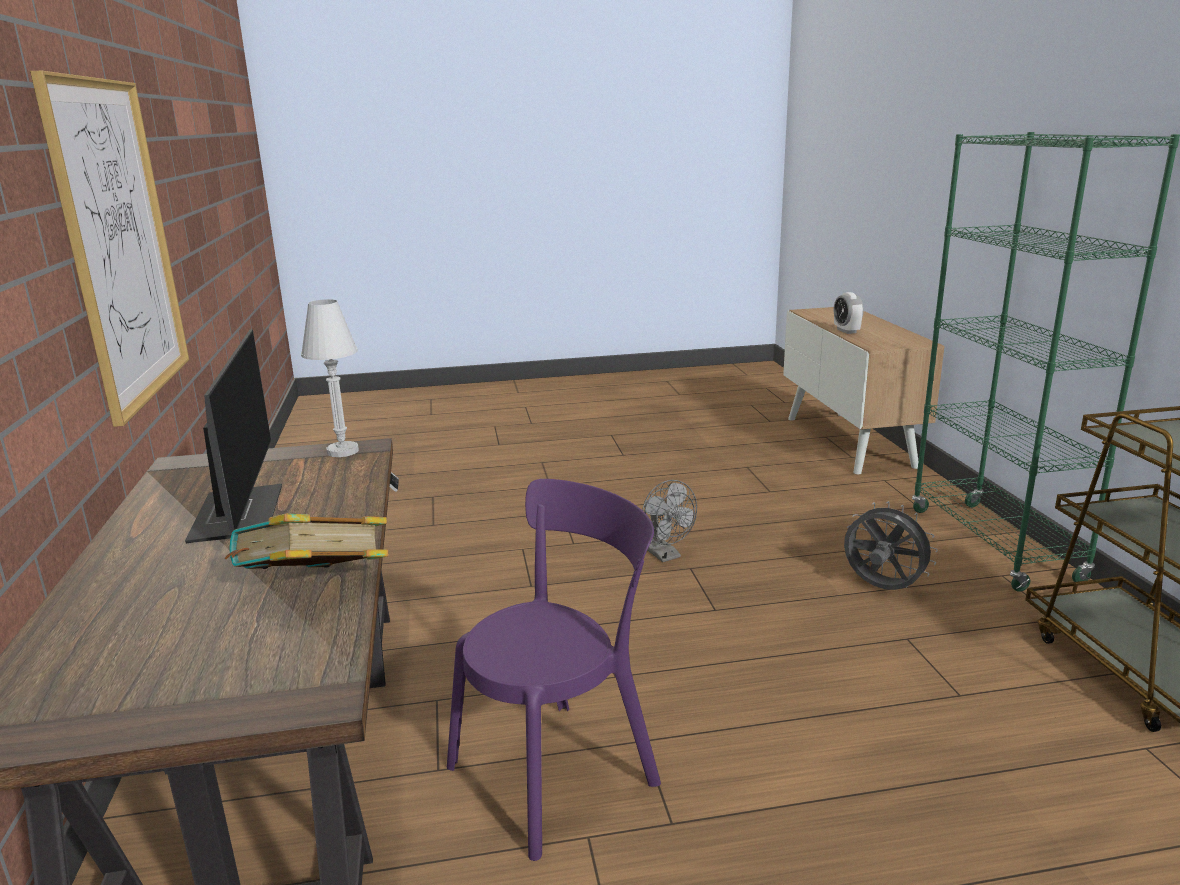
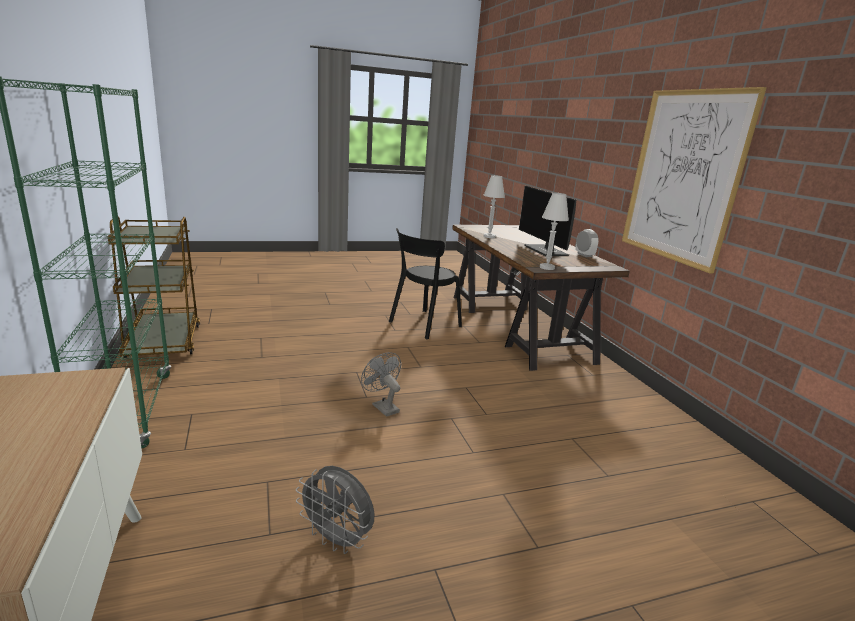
camera: 170 degrees right, 0 degrees up
book [225,514,389,569] -> white table lamp [483,175,505,238]
purple chair [447,479,661,861] -> black chair [389,228,462,339]
alarm clock [834,292,864,334] -> alarm clock moved to [576,229,599,257]
grey fan [844,501,938,590] -> grey fan moved to [296,466,375,554]

